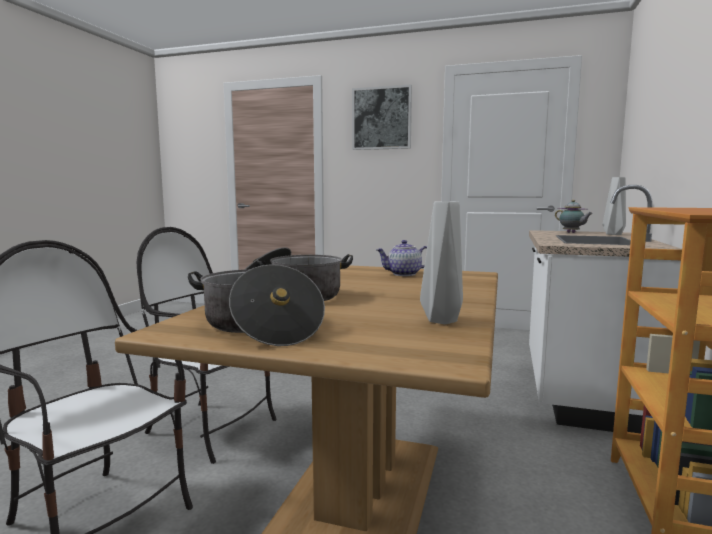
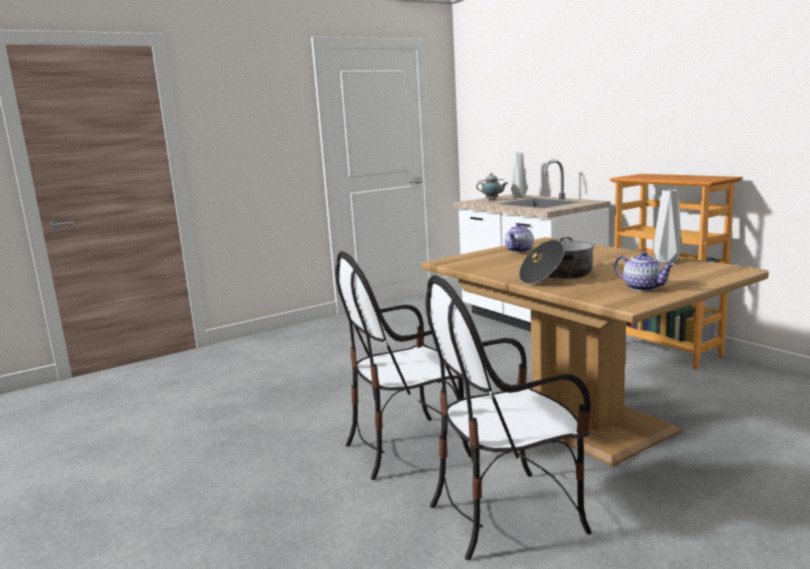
camera: 50 degrees left, 5 degrees up
cooking pot [188,264,325,346] -> teapot [614,251,675,291]
picture [352,85,412,150] -> none

